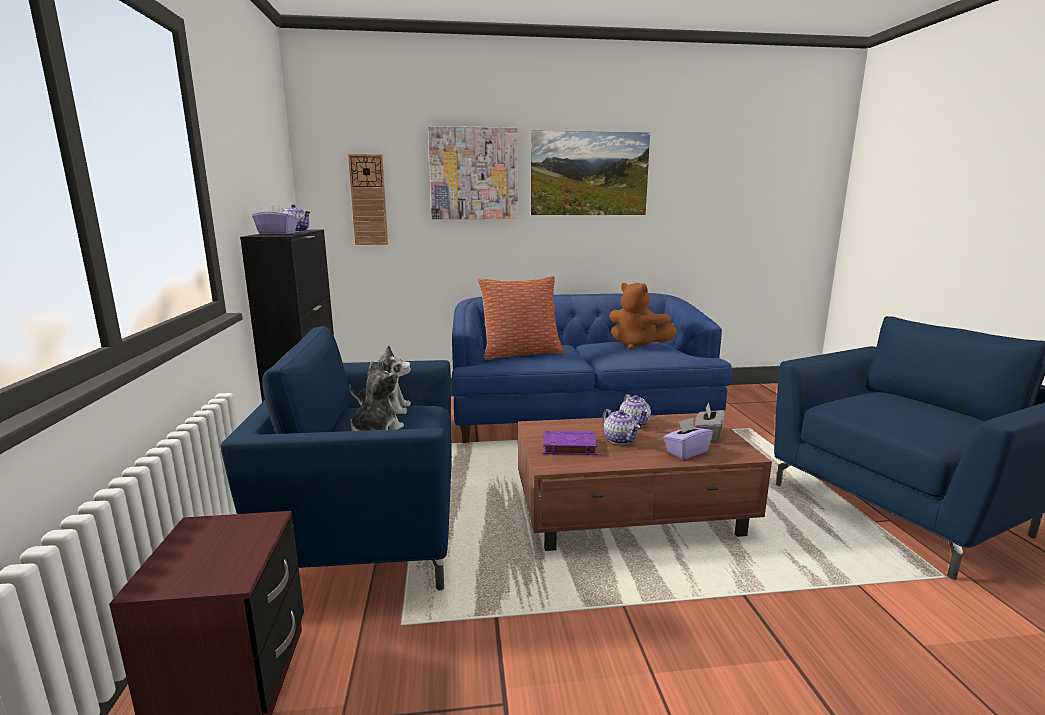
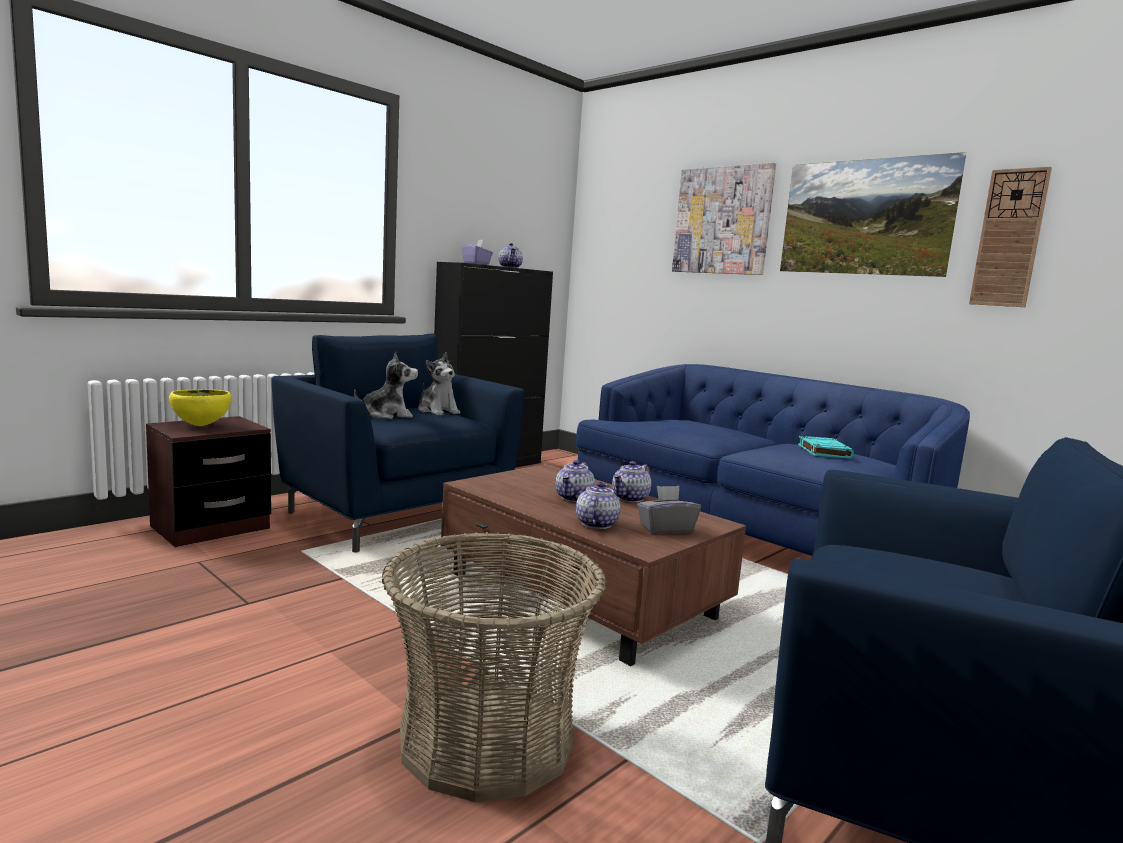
camera: 50 degrees right, 5 degrees down
wall clock [348,154,388,245] -> wall clock moved to [969,167,1052,307]
pillow [478,276,564,360] -> none
purple book [543,430,598,455] -> none
brown plush toy [609,283,677,350] -> turquoise book [798,436,854,458]
purple tissue box [663,418,713,460] -> teapot [576,482,621,529]
none -> yellow bowl [169,389,231,426]
none -> basket [382,532,607,802]

